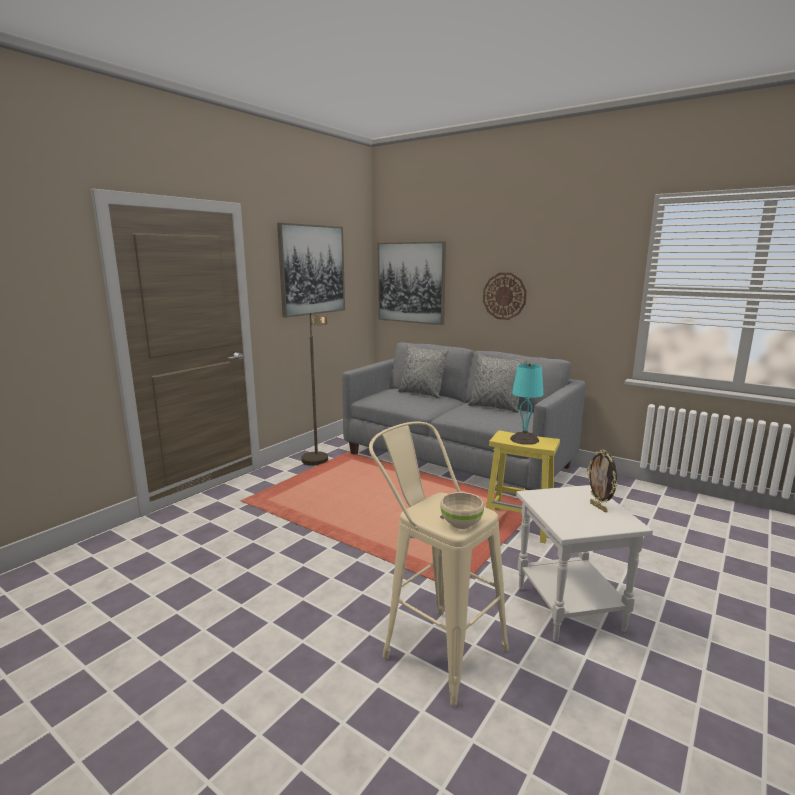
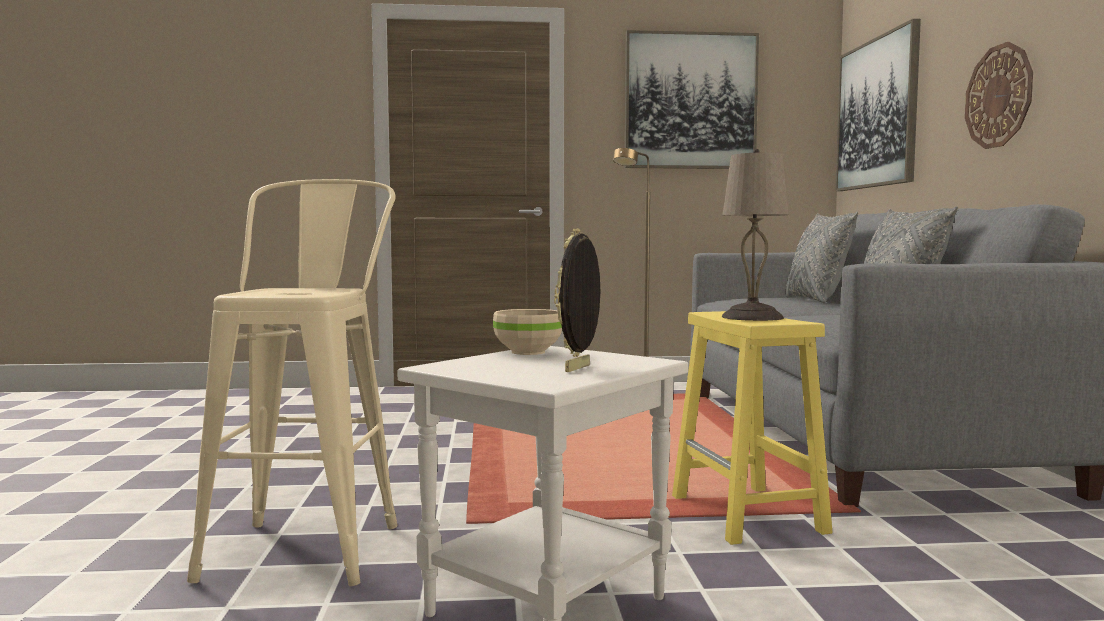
camera: 50 degrees right, 10 degrees down
beige bowl [440,492,484,529] -> beige bowl moved to [493,309,562,355]
turquoise table lamp [510,363,543,445] -> beige table lamp [722,149,788,321]

